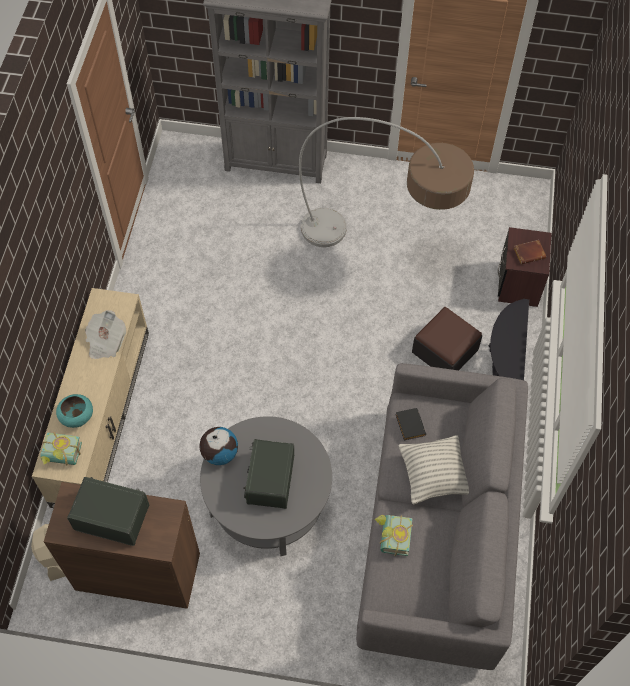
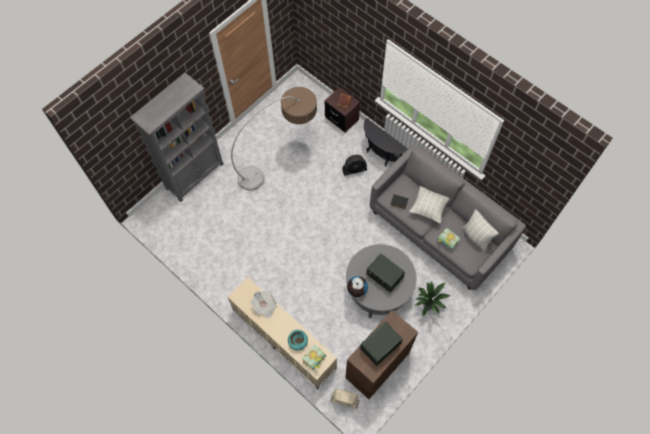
camera: 55 degrees left, 5 degrees up
ottoman [412,307,482,370] -> black fan [342,154,367,176]
none -> potted plant [416,281,451,317]
none -> pillow [462,209,499,252]

